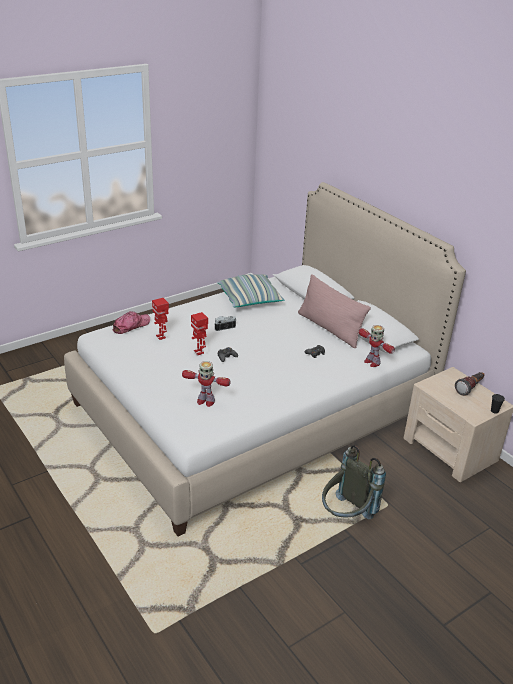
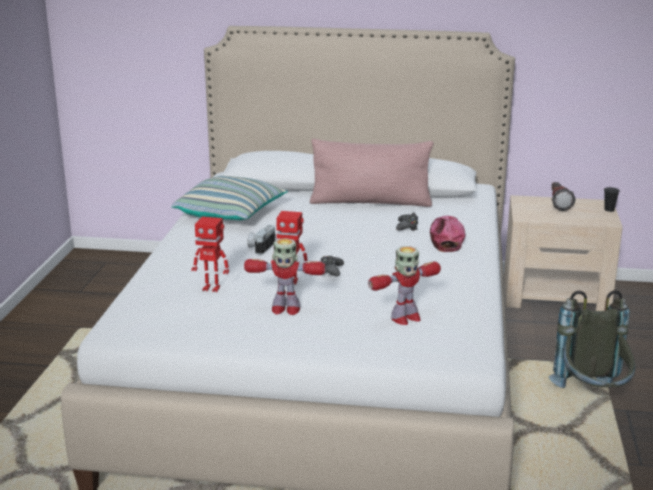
camera: 45 degrees left, 10 degrees down
cap [113,311,150,334] -> cap moved to [430,216,465,252]
toy robot [359,325,395,367] -> toy robot moved to [244,238,326,315]

